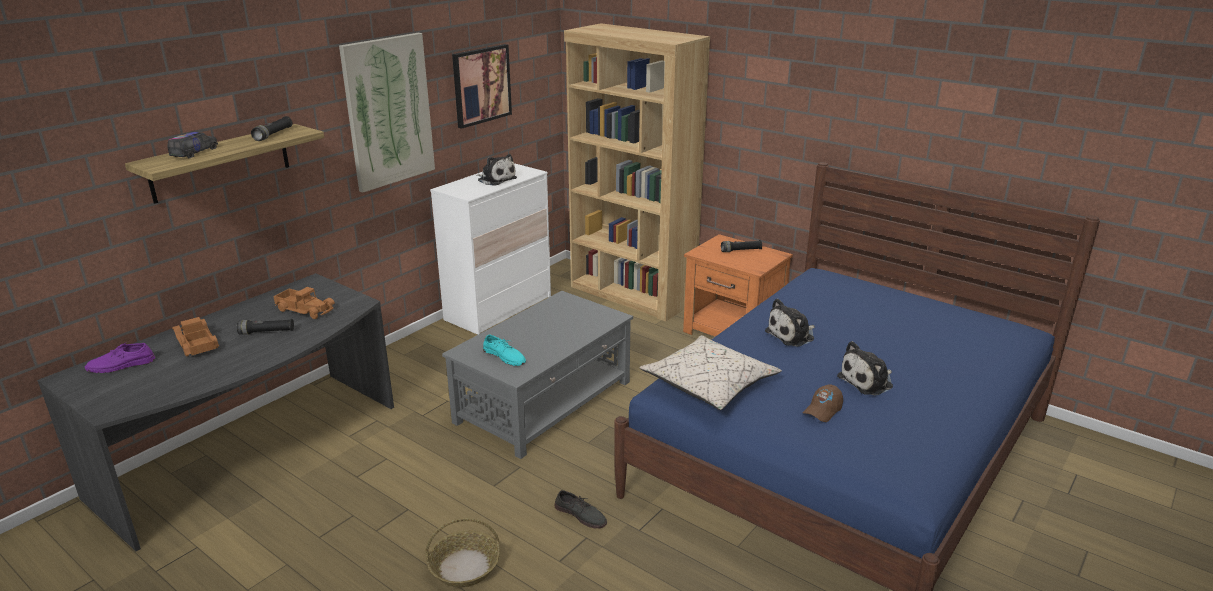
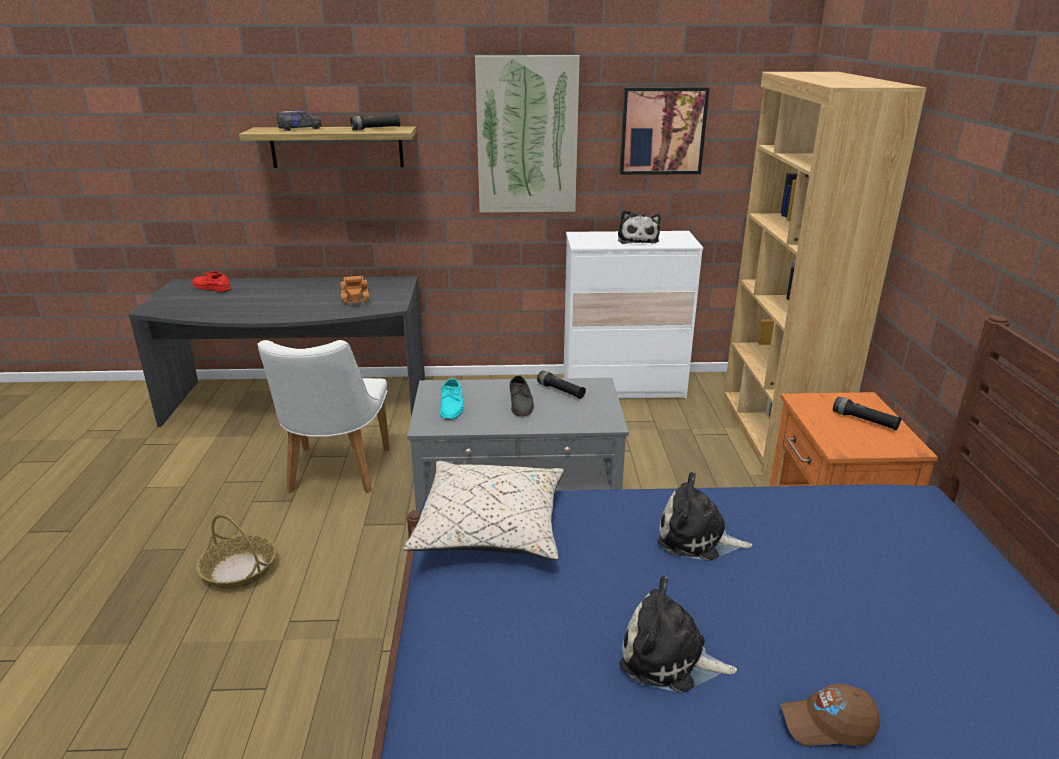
camera: 50 degrees right, 0 degrees up
purple shoe [85,342,155,373] -> red shoe [192,271,231,292]
toy truck [172,317,219,356] -> none
black flashlight [237,319,294,335] -> black flashlight moved to [537,370,586,399]
grey shoe [554,490,607,529] -> grey shoe moved to [509,375,534,416]
brown cap [803,385,843,422] -> brown cap moved to [780,683,880,746]
none -> white chair [258,340,390,493]

